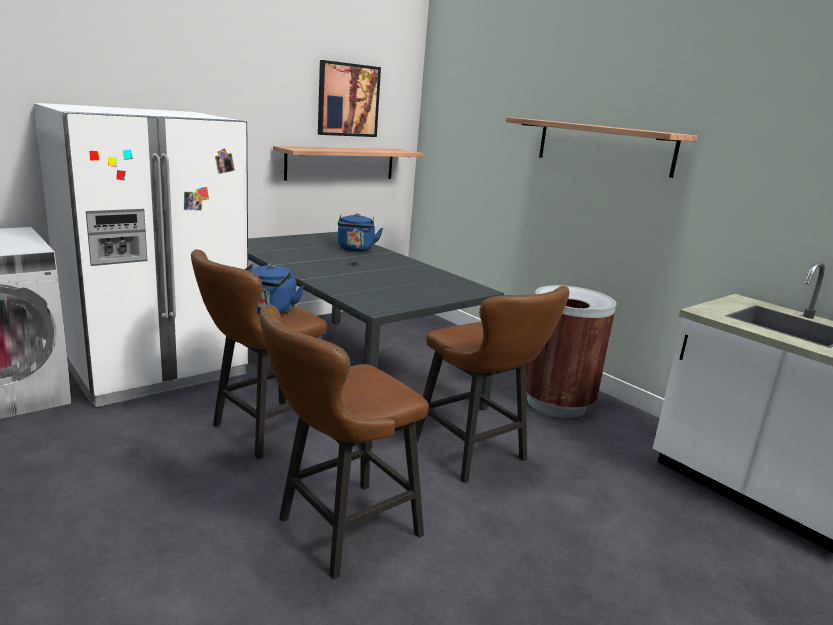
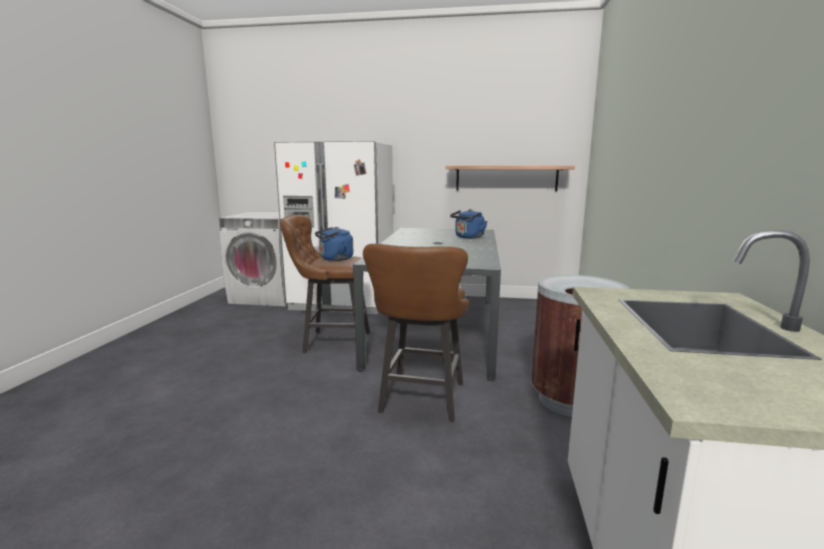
camera: 50 degrees right, 5 degrees down
brown stool [260,304,429,580] -> none
picture [318,60,381,137] -> none
shelf [506,117,698,178] -> none

